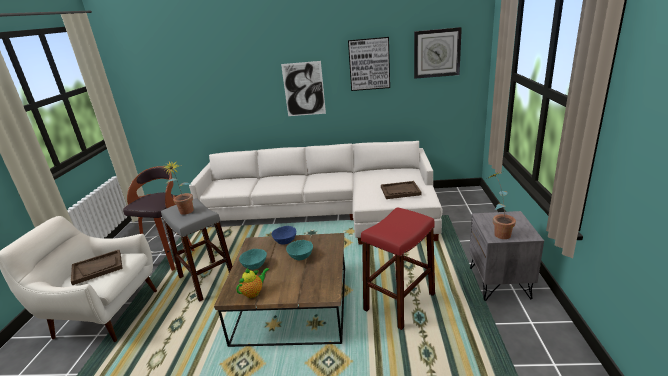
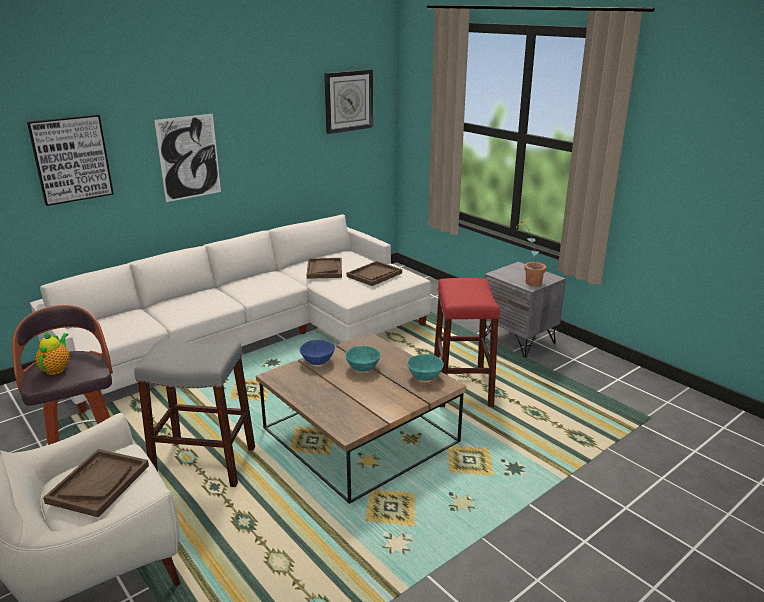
camera: 45 degrees left, 0 degrees up
potted plant [164,162,194,215] -> none
teapot [236,268,269,298] -> teapot moved to [36,332,70,375]
turquoise bowl [239,249,267,270] -> turquoise bowl moved to [407,354,444,381]
picture [348,37,390,91] -> picture moved to [27,114,114,206]
none -> brown tray [307,258,342,279]

